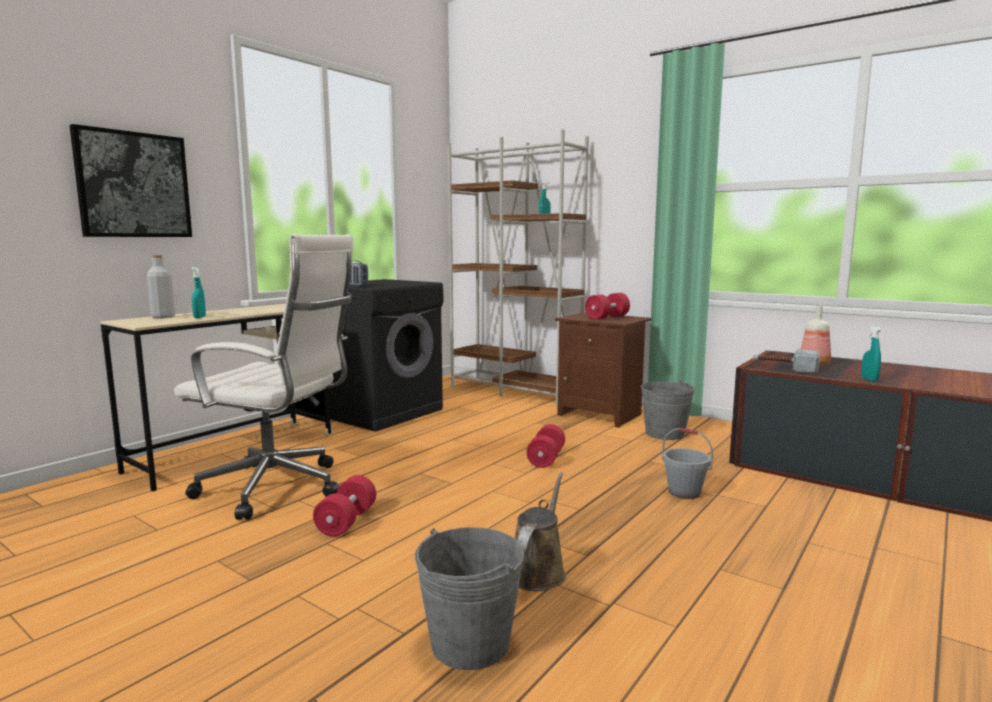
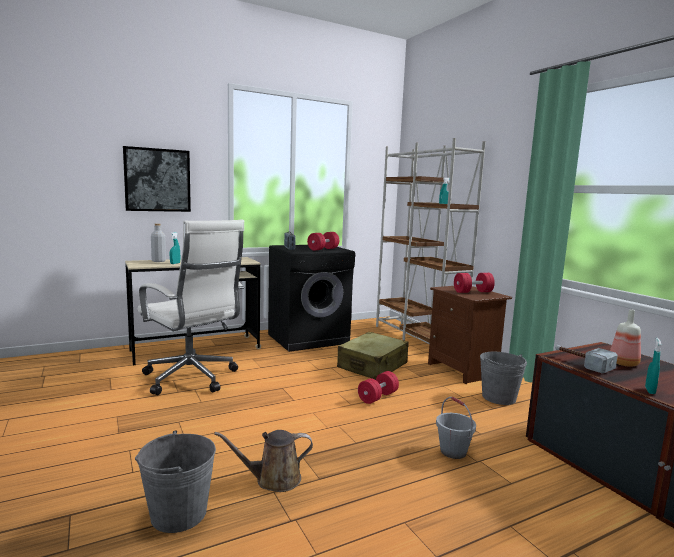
camera: 25 degrees right, 0 degrees up
red dumbbell [313,475,376,537] -> red dumbbell moved to [307,232,339,251]
brown watering can [514,472,566,591] -> brown watering can turned 150 degrees counterclockwise [214,430,313,492]
none -> beige suitcase [337,332,409,380]

